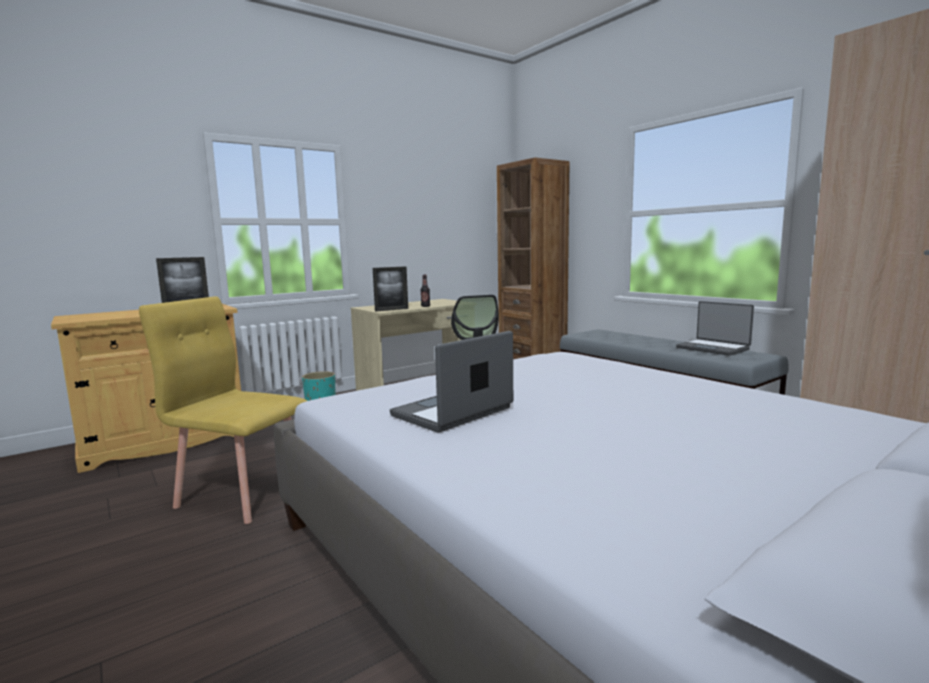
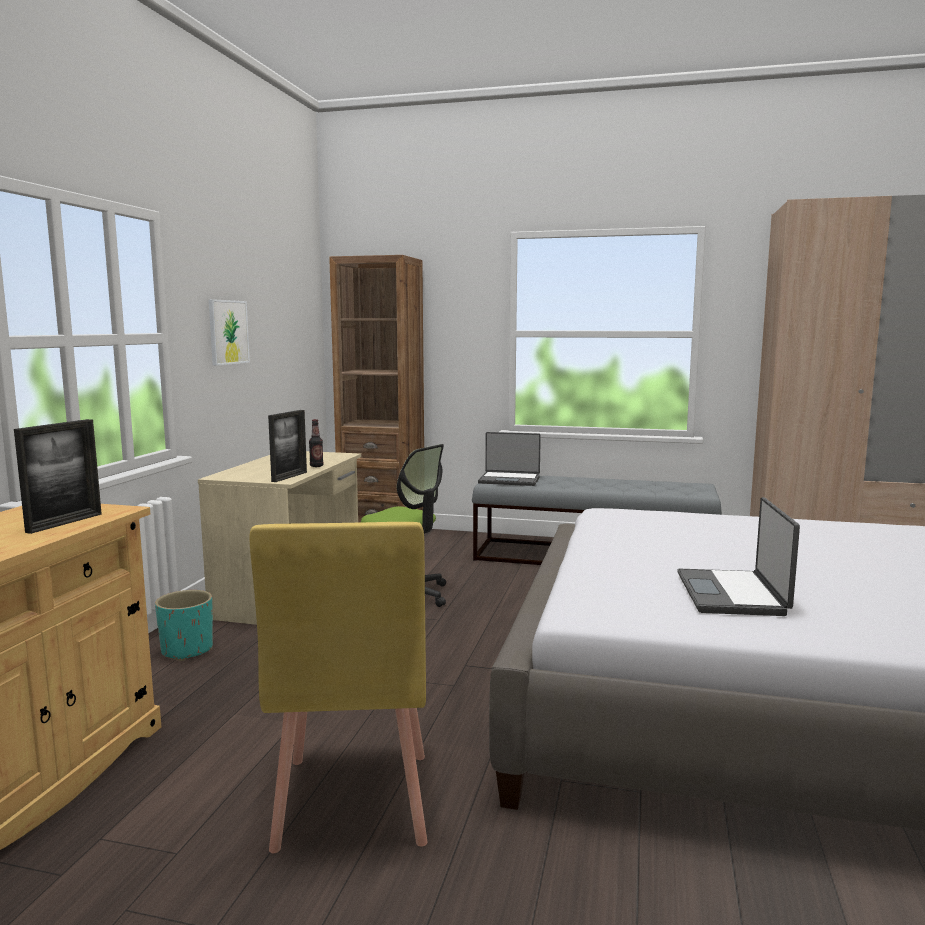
camera: 40 degrees left, 0 degrees up
yellow chair [139,296,307,524] -> yellow chair turned 75 degrees counterclockwise [250,522,427,853]
laptop [676,301,754,356] -> laptop moved to [478,432,541,486]
none -> picture [209,299,250,366]

